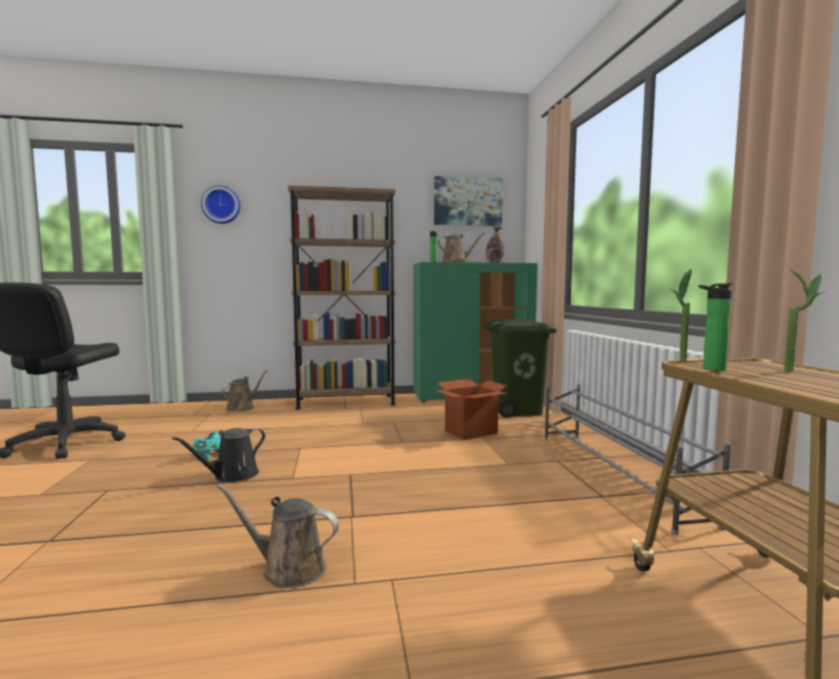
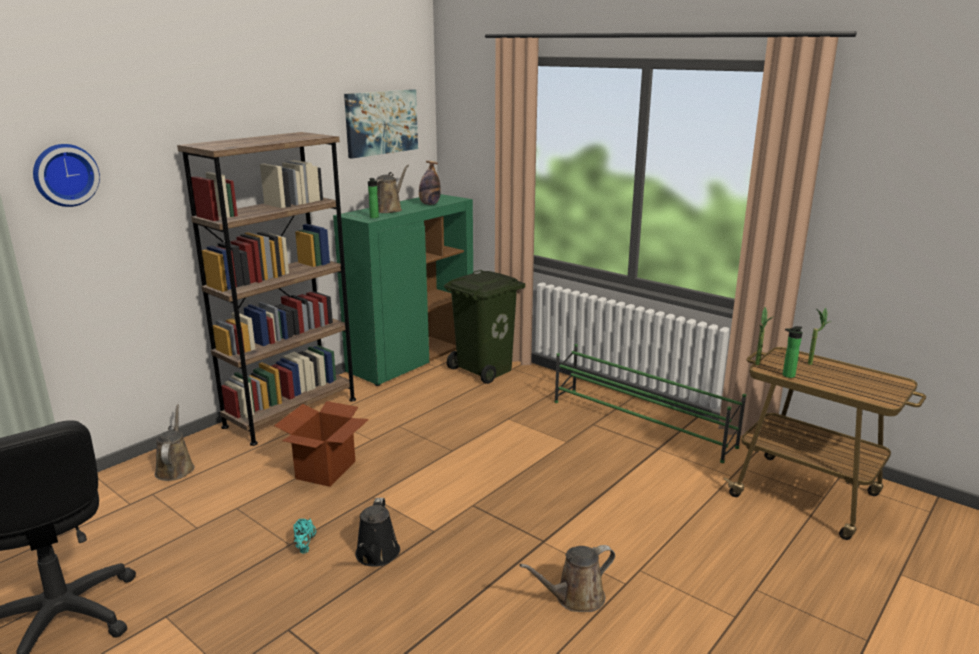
camera: 40 degrees left, 15 degrees up
cardboard box [435,379,508,440] -> cardboard box moved to [274,401,369,487]
grey shoe rack [544,384,731,535] -> green shoe rack [555,344,746,463]

